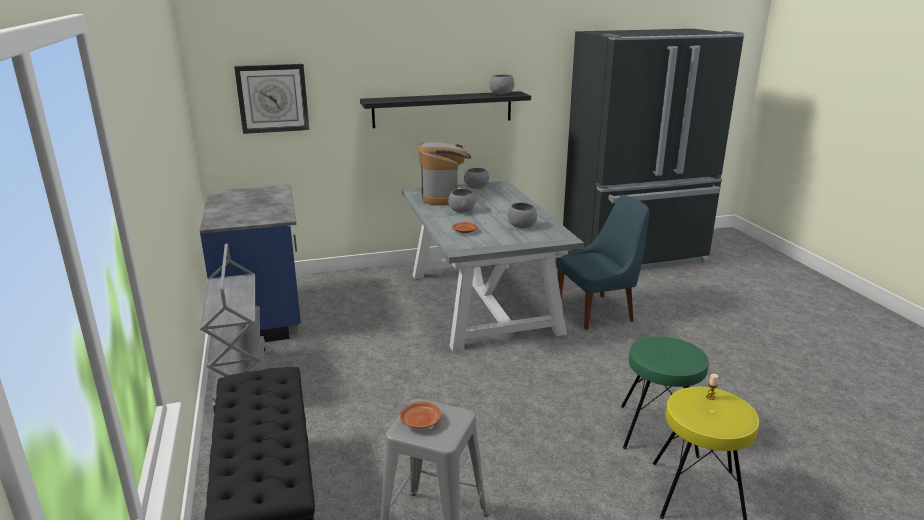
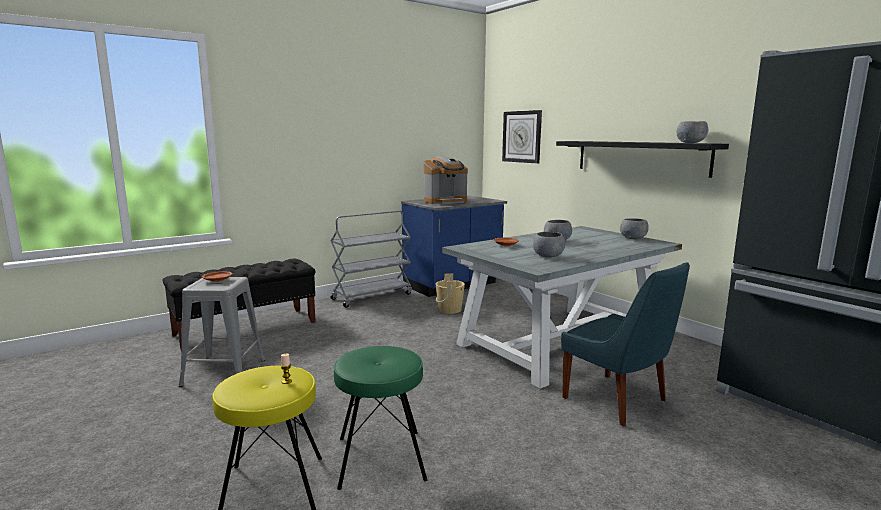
camera: 70 degrees right, 10 degrees down
coffee machine [417,143,471,205] -> coffee machine moved to [424,156,468,204]
none -> beige bucket [436,273,465,314]

